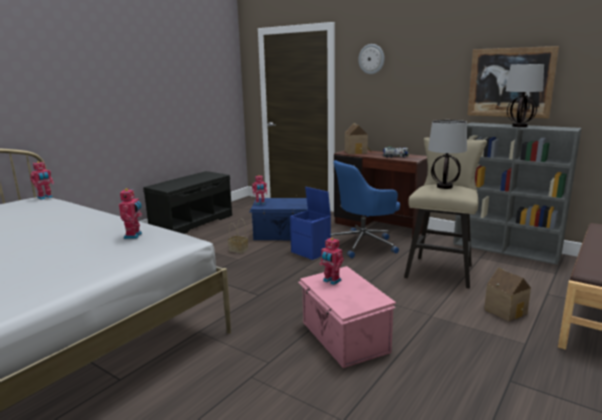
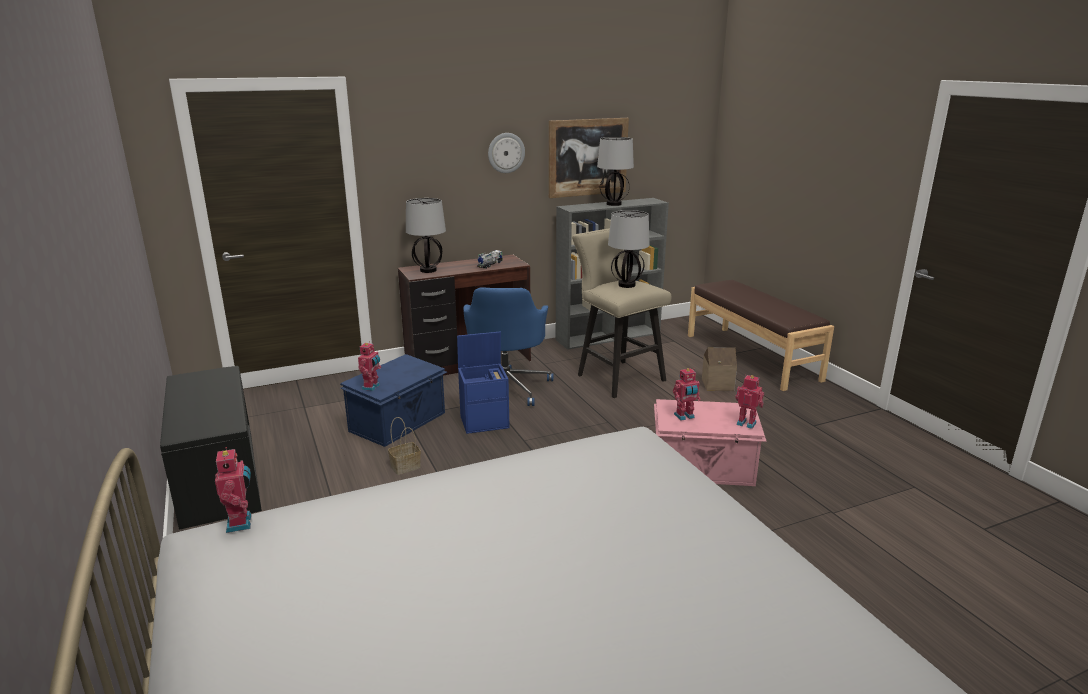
camera: 60 degrees left, 5 degrees up
toy robot [119,188,142,239] -> toy robot moved to [735,375,764,429]
toy house [345,123,372,154] -> table lamp [406,198,446,273]
wall clock [358,44,385,74] -> wall clock moved to [488,133,525,173]

